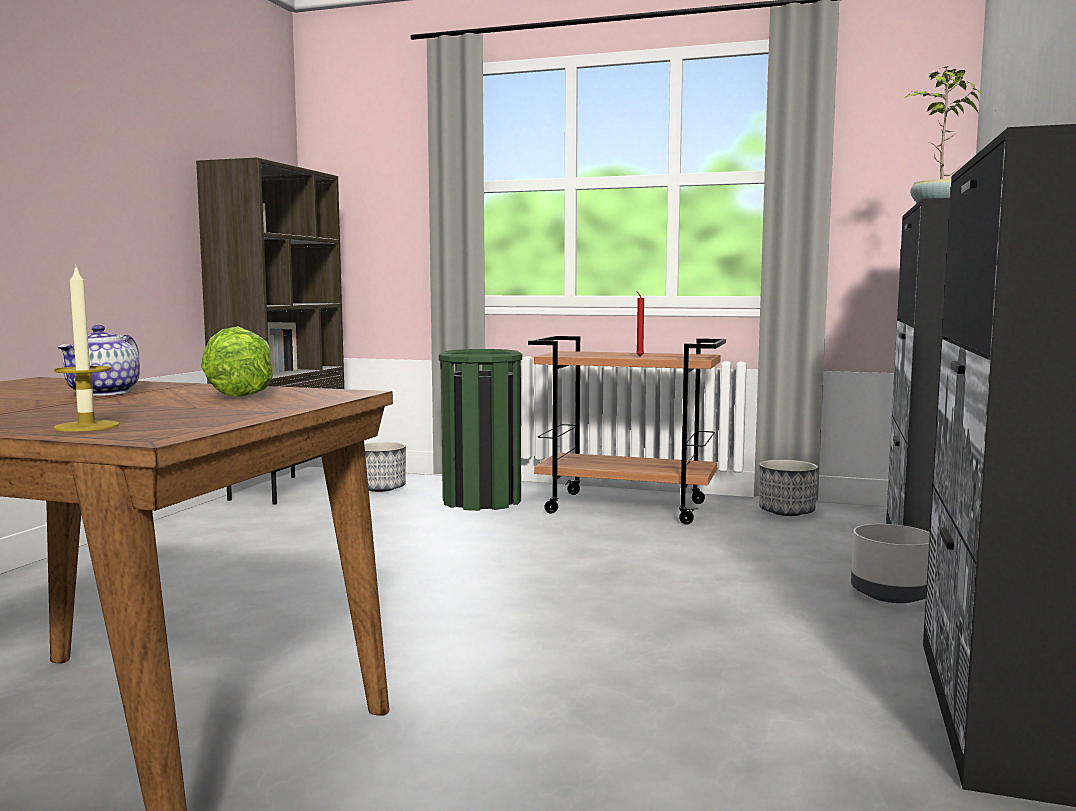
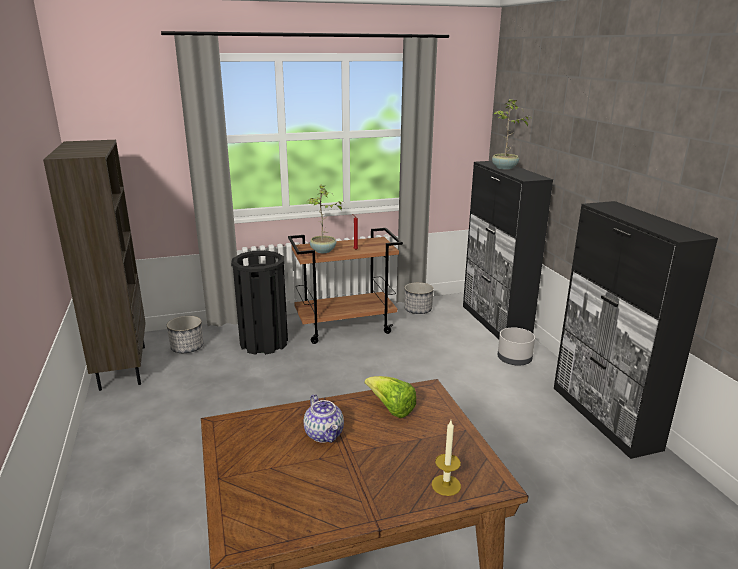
camera: 35 degrees left, 15 degrees up
green trash can [439,349,522,511] -> black trash can [231,250,288,355]
none -> potted plant [308,184,342,253]

